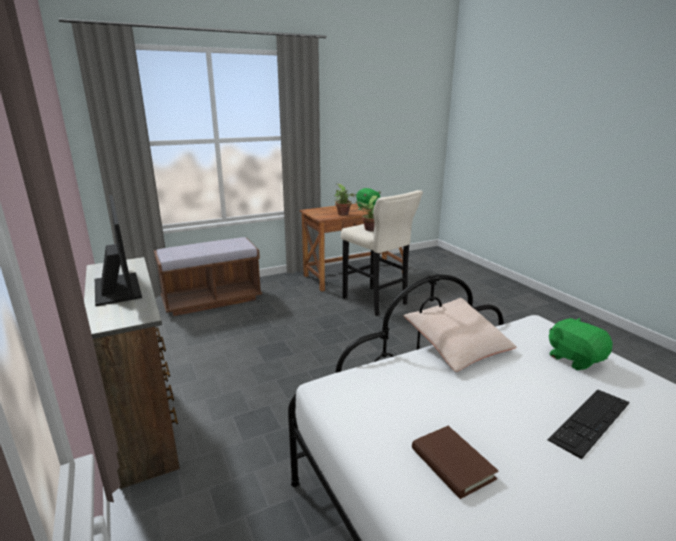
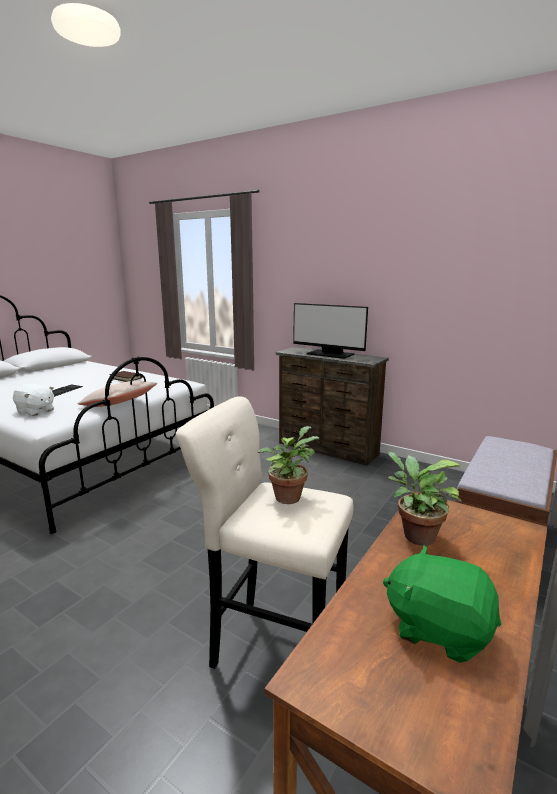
camera: 150 degrees right, 5 degrees down
green plush toy [549,318,612,370] -> white plush toy [13,384,54,416]

